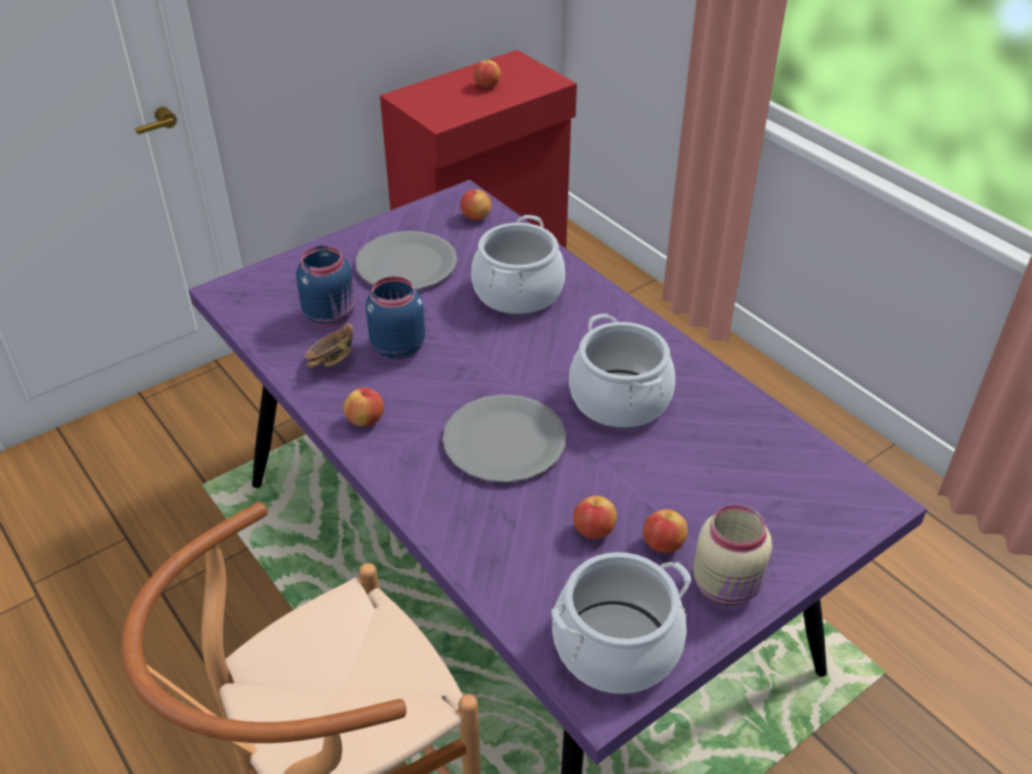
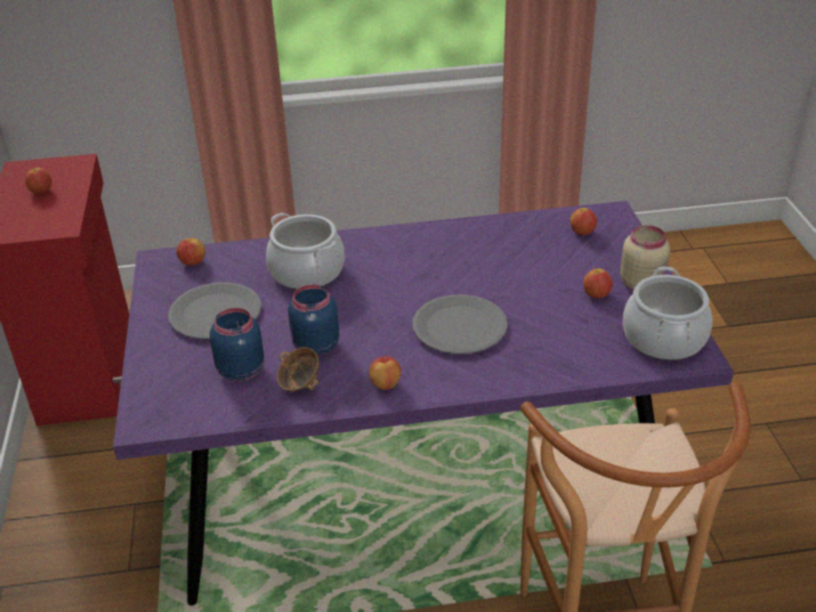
camera: 60 degrees left, 5 degrees down
cooking pot [569,314,675,428] -> none
apple [573,496,617,539] -> apple moved to [570,208,597,235]

